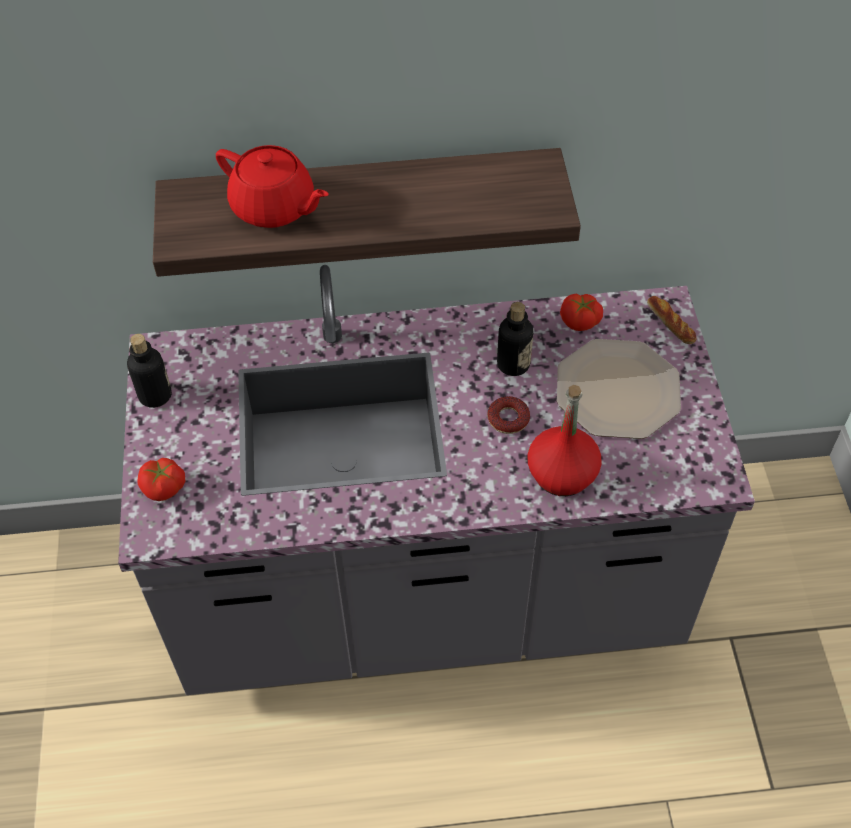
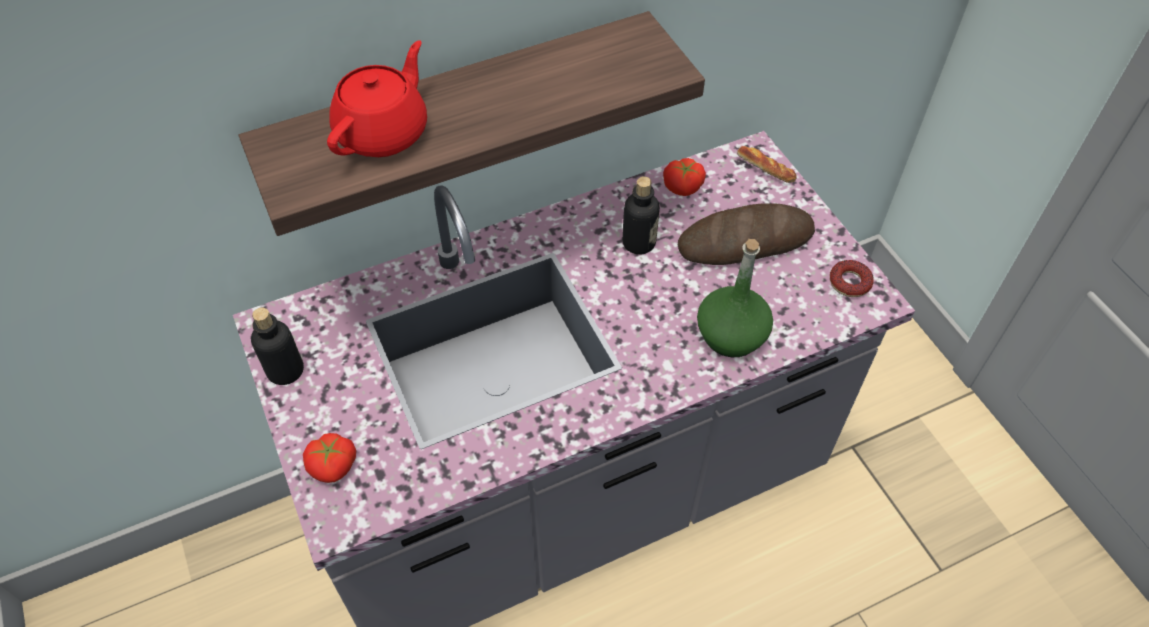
camera: 20 degrees left, 0 degrees up
red teapot [216,145,329,228] -> red teapot turned 75 degrees counterclockwise [327,41,427,157]
donut [487,396,530,434] -> donut moved to [830,260,874,297]
red bottle [528,385,602,496] -> green bottle [697,239,773,357]
plate [557,339,681,439] -> bread [678,203,815,265]

